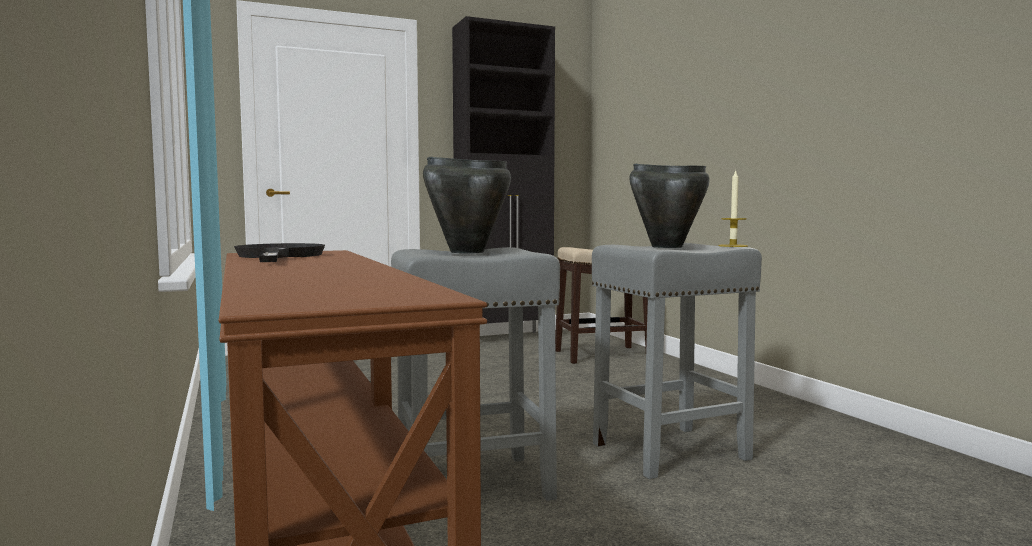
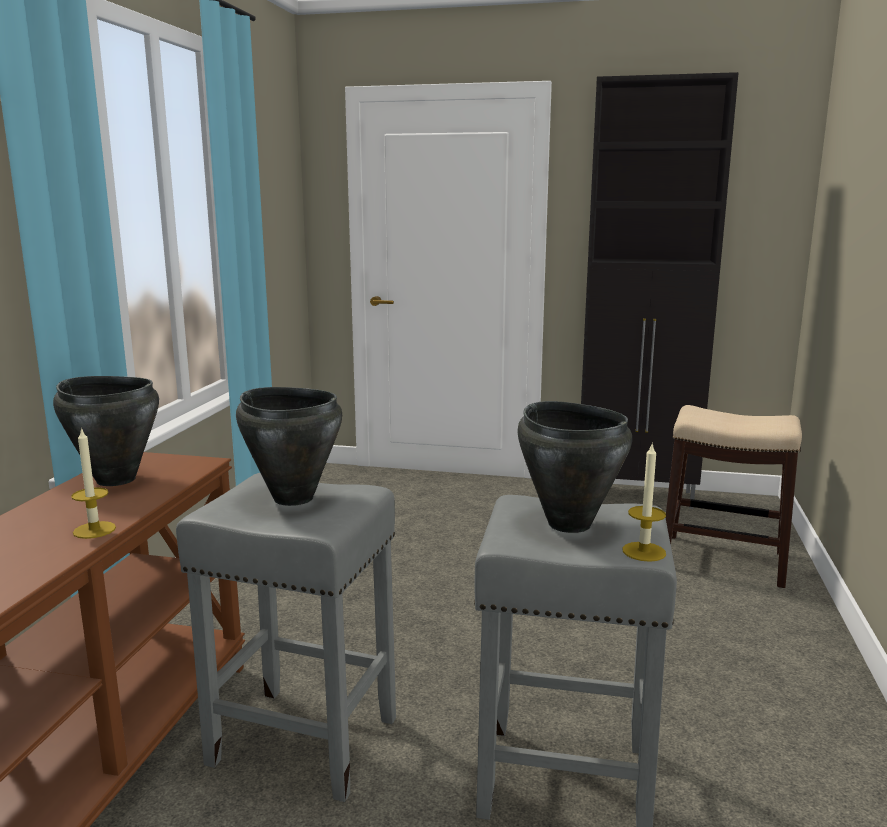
camera: 35 degrees right, 10 degrees up
black frying pan [234,243,325,262] -> black cooking pot [53,376,159,486]
none -> candle [71,427,116,539]

